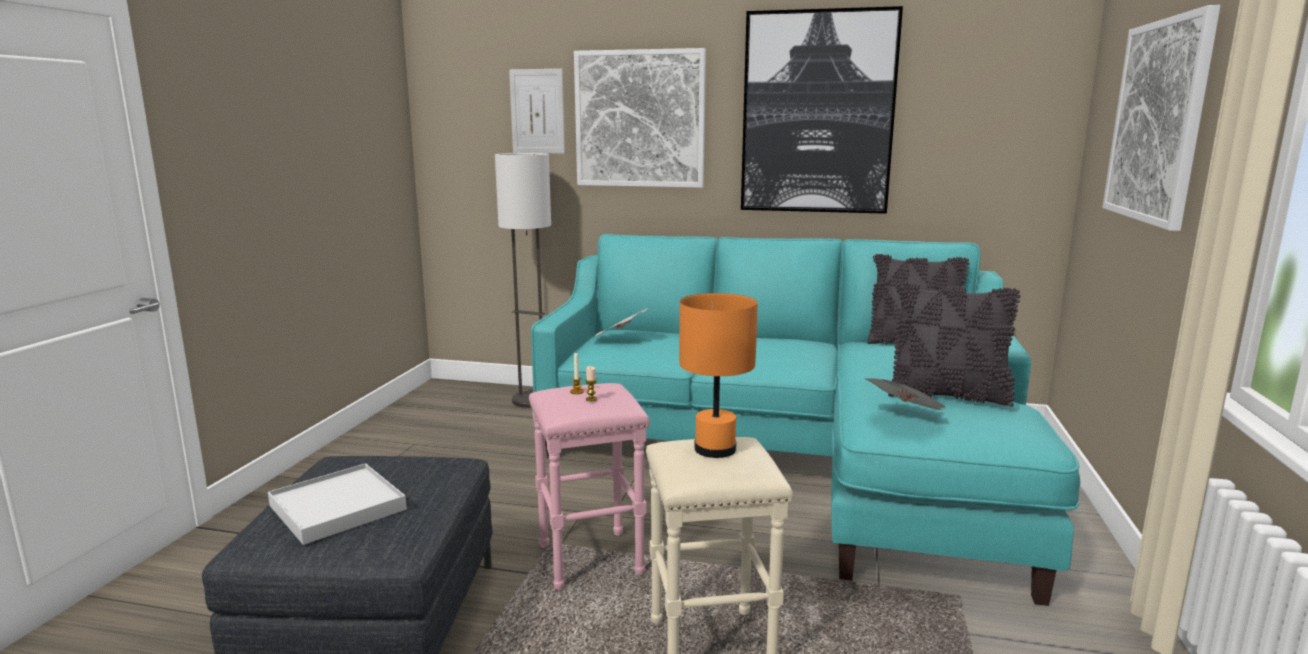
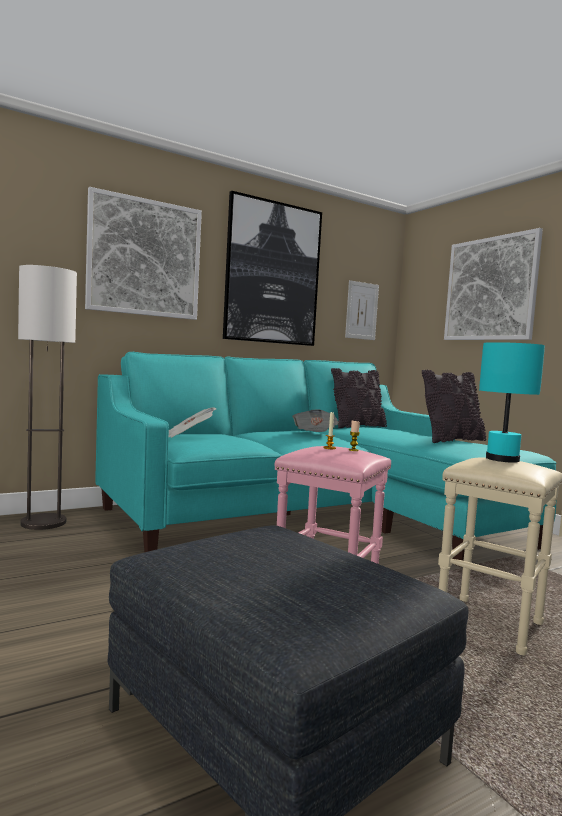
camera: 45 degrees left, 10 degrees down
white tray [268,463,407,545] -> none
picture [509,69,565,154] -> picture moved to [345,280,379,340]
orange table lamp [679,293,757,458] -> turquoise table lamp [479,342,545,463]
newspaper [865,379,947,410] -> newspaper moved to [292,410,339,432]

